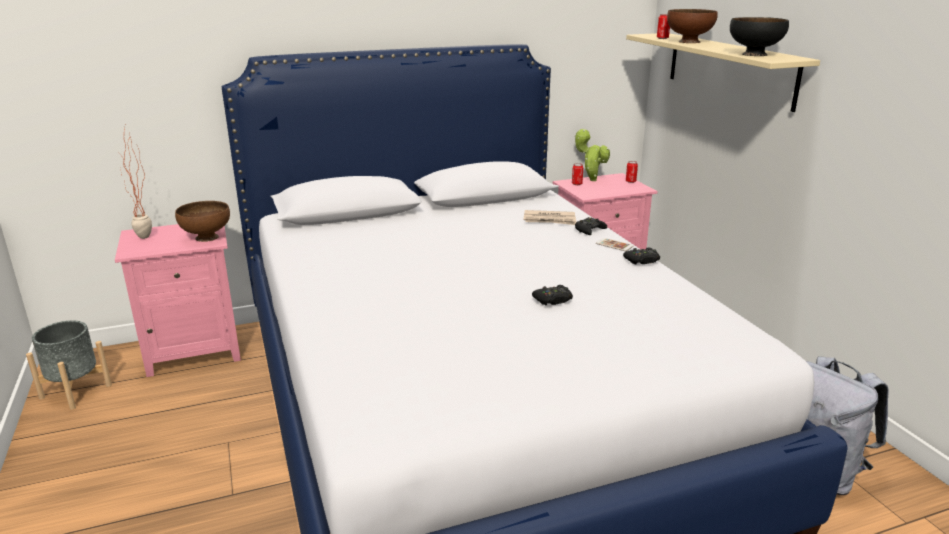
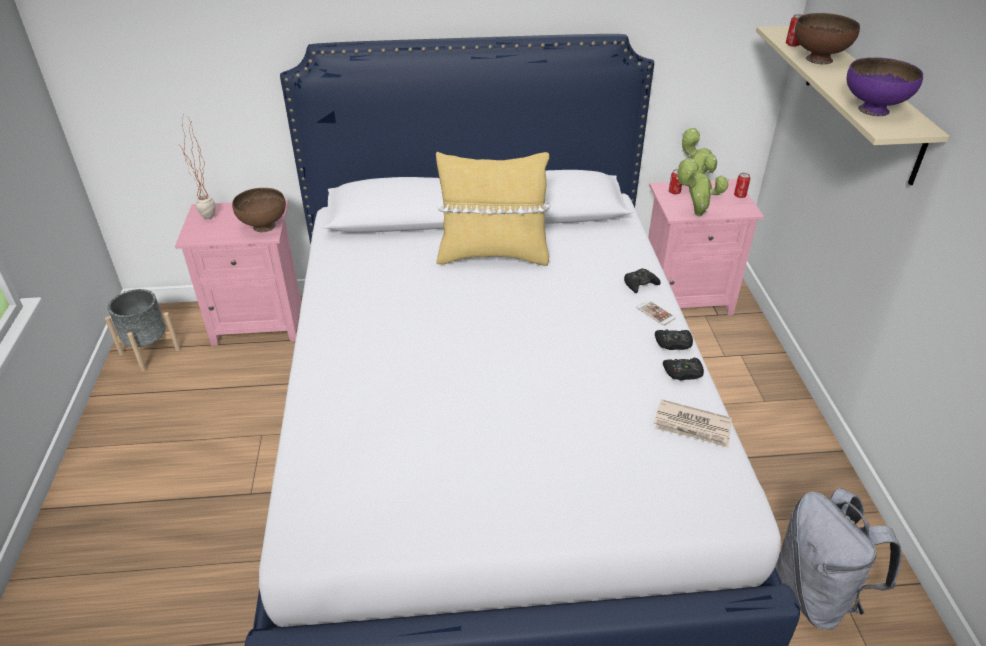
camera: 15 degrees right, 15 degrees up
newspaper [524,210,577,225] -> newspaper moved to [654,399,732,448]
black game controller [532,285,573,305] -> black game controller moved to [663,358,704,380]
black bowl [730,17,789,56] -> purple bowl [847,57,923,116]
none -> yellow pillow [436,152,551,266]
none -> potted plant [676,158,729,216]

